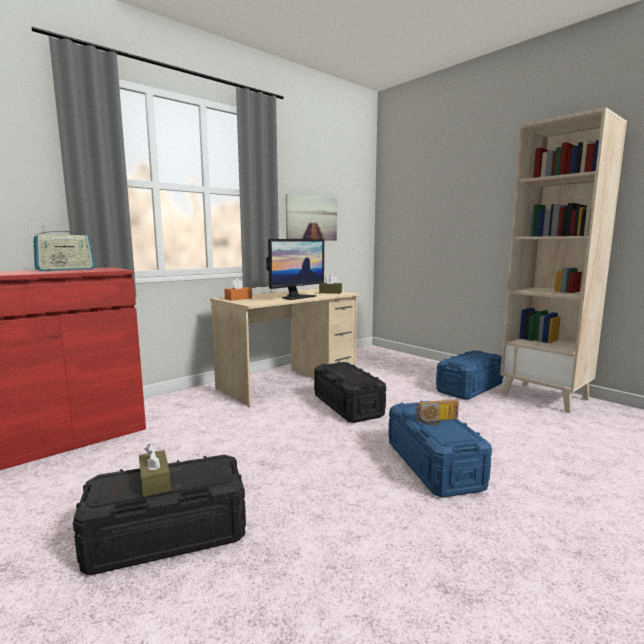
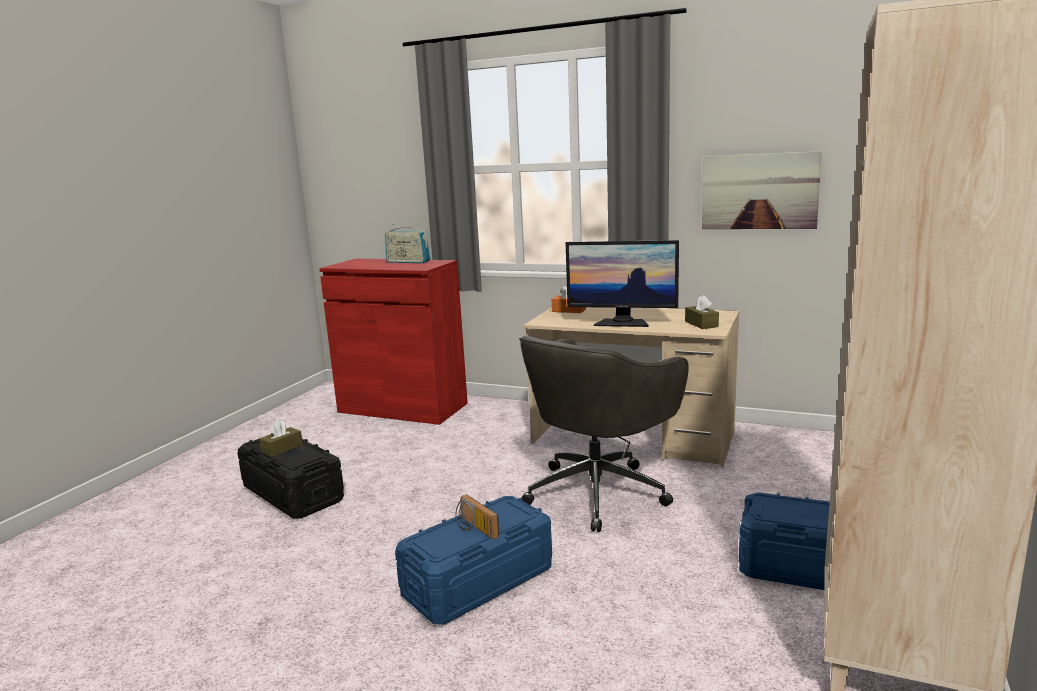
camera: 65 degrees right, 5 degrees up
black storage box [314,362,386,423] -> grey office chair [519,336,689,532]

